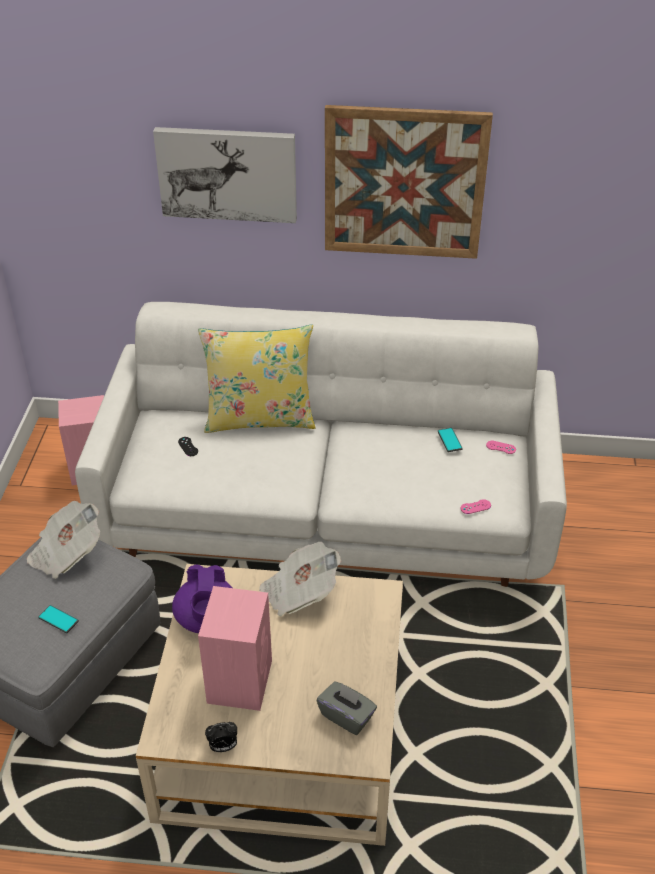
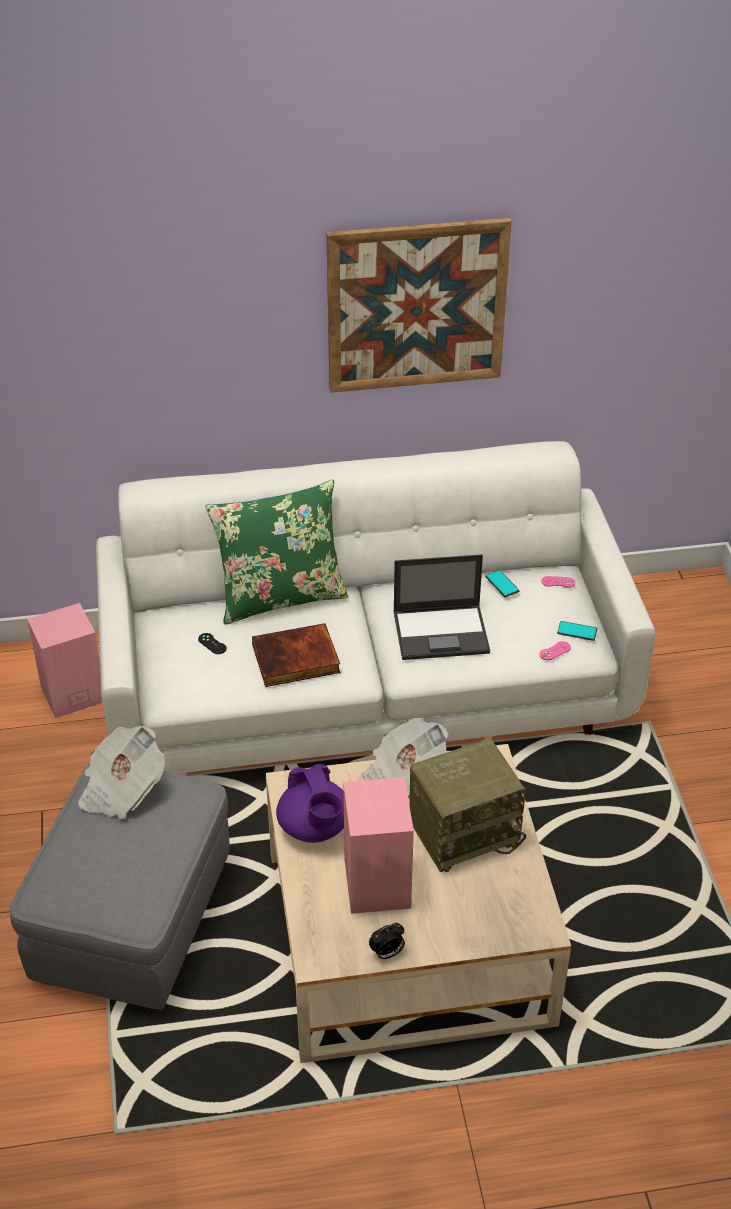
camera: 15 degrees left, 0 degrees up
phone [38,605,79,633] -> phone moved to [557,621,597,641]
picture [153,127,297,223] -> none
yellow pillow [198,325,316,433] -> green pillow [205,480,348,625]
grey tissue box [317,682,377,735] -> none
none -> book [252,623,340,687]
none -> laptop [393,554,490,660]
none -> radio [409,738,526,872]

